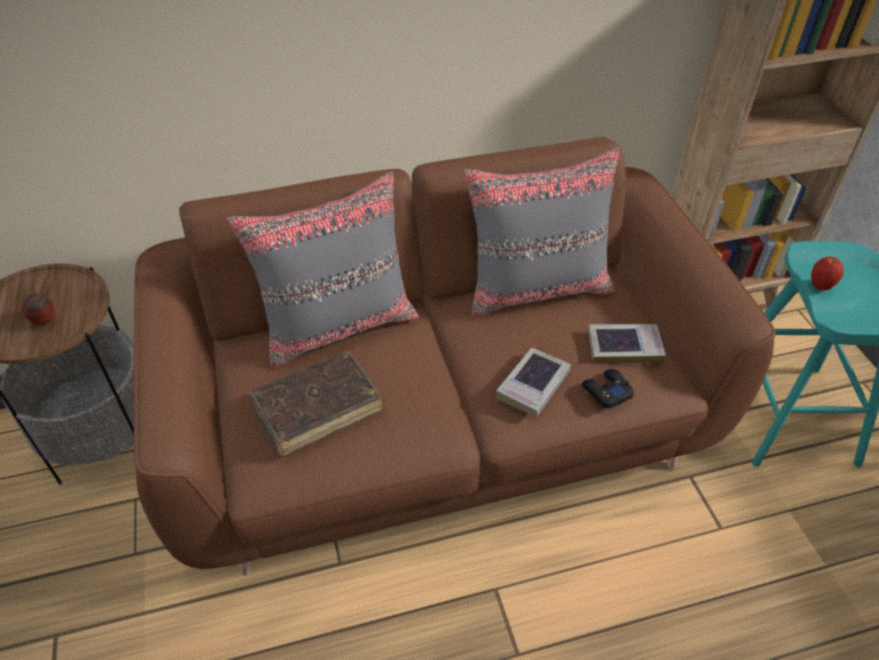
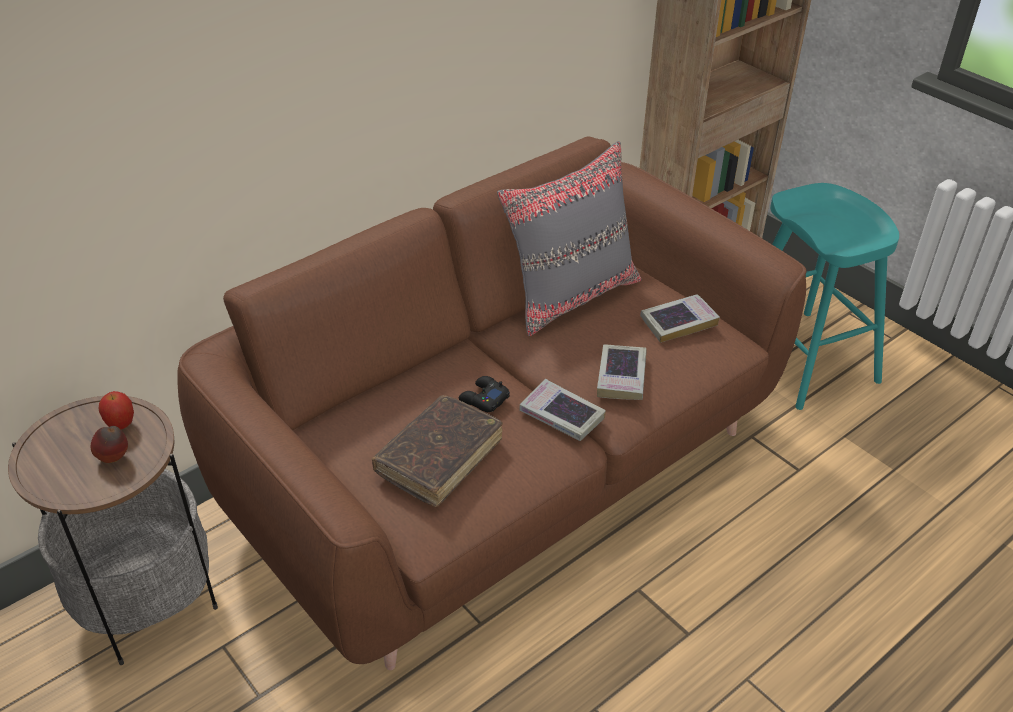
camera: 25 degrees left, 5 degrees down
grey pillow [227,171,419,369] -> none
black game controller [582,369,634,409] -> black game controller moved to [459,376,510,412]
apple [811,257,844,290] -> apple moved to [98,391,134,429]
none -> book [519,379,606,441]

